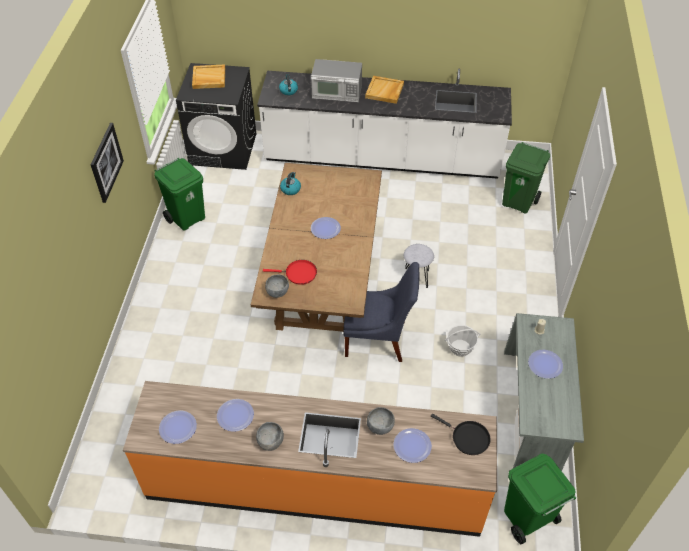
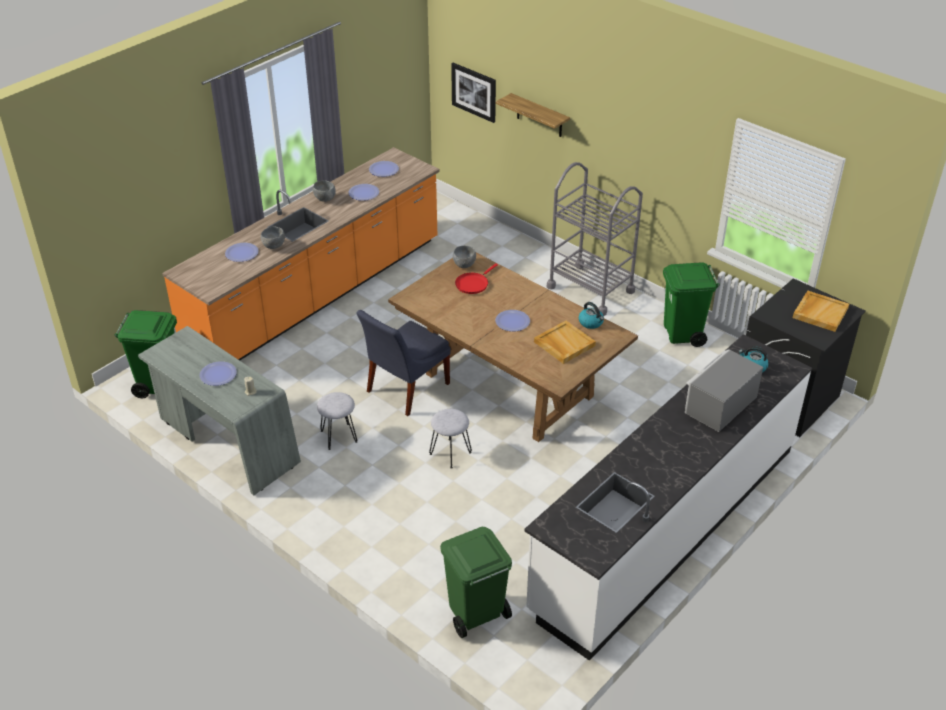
camera: 125 degrees right, 10 degrees down
picture [91,123,124,203] -> picture moved to [451,63,496,123]
beige tray [365,76,404,104] -> beige tray moved to [534,321,596,364]
black frying pan [431,414,491,455] -> none
basket [445,325,480,356] -> grey stool [317,392,357,450]
none -> shelf [496,93,570,137]
none -> grey cart [547,162,643,316]

